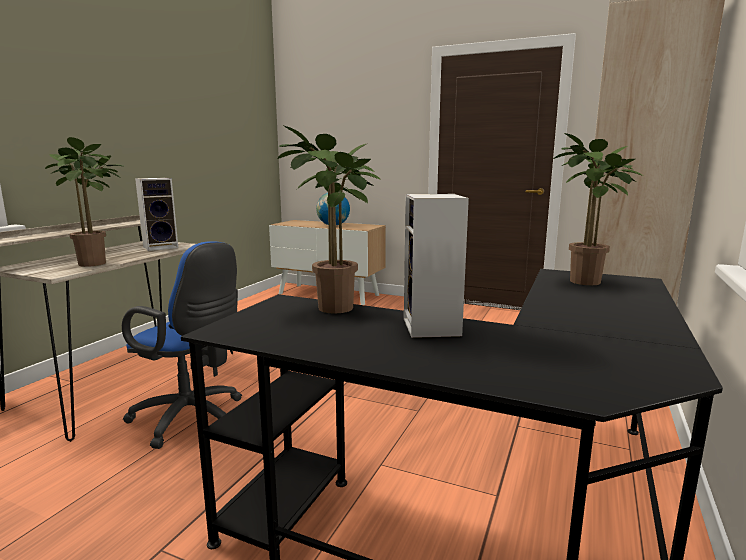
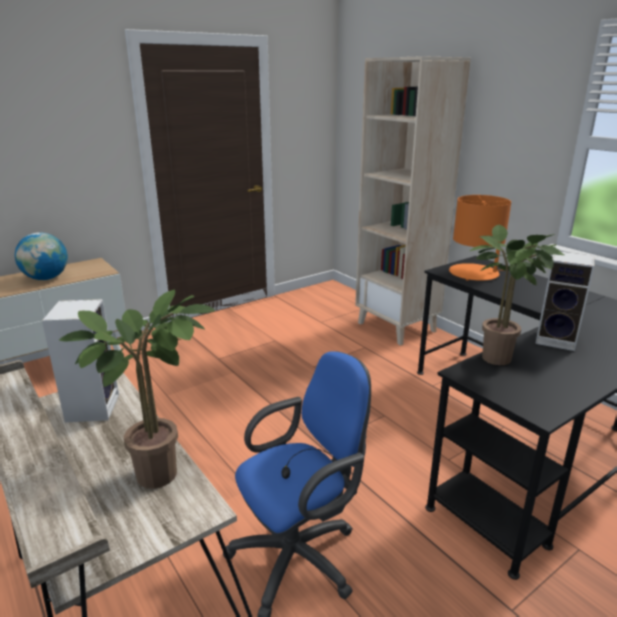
camera: 60 degrees left, 10 degrees up
potted plant [554,133,643,285] -> orange table lamp [449,195,511,281]

